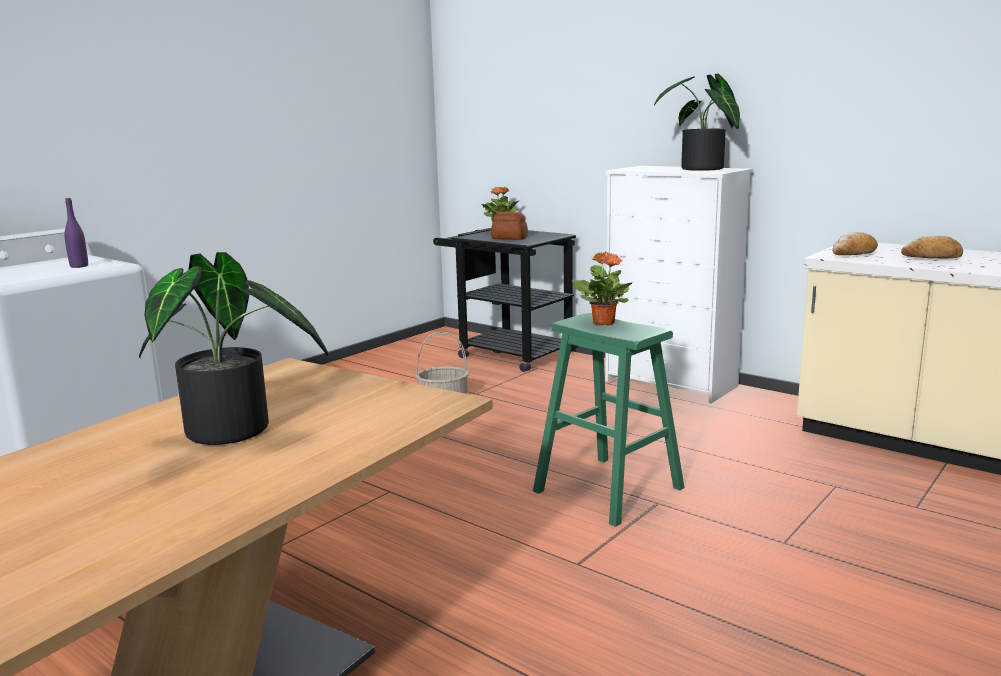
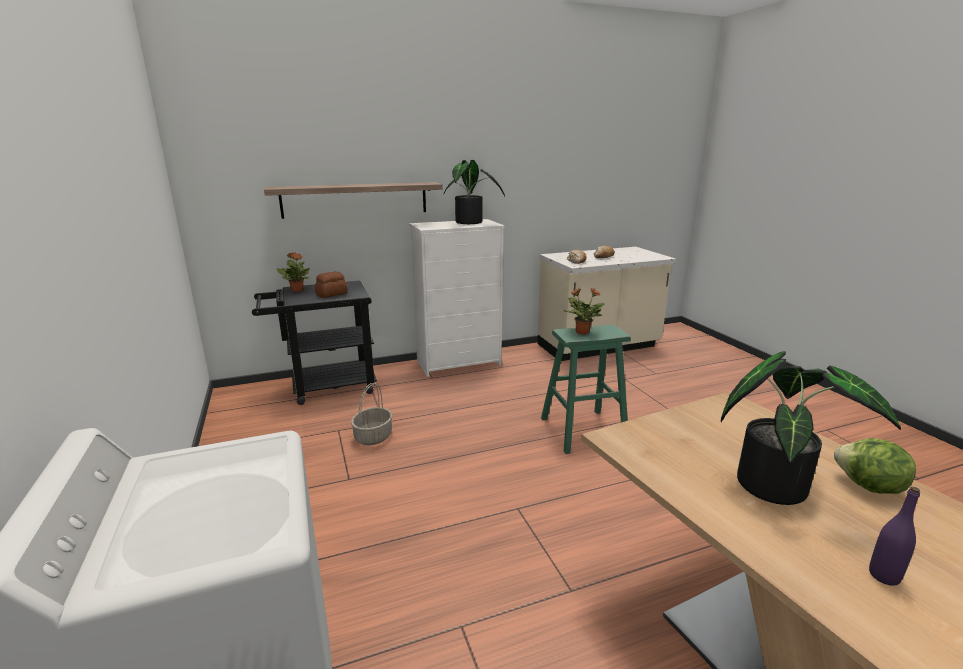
camera: 60 degrees left, 5 degrees up
purple bottle [64,198,88,268] -> purple bottle moved to [869,487,920,586]
none -> shelf [264,182,443,219]
none -> lettuce [834,438,916,494]

